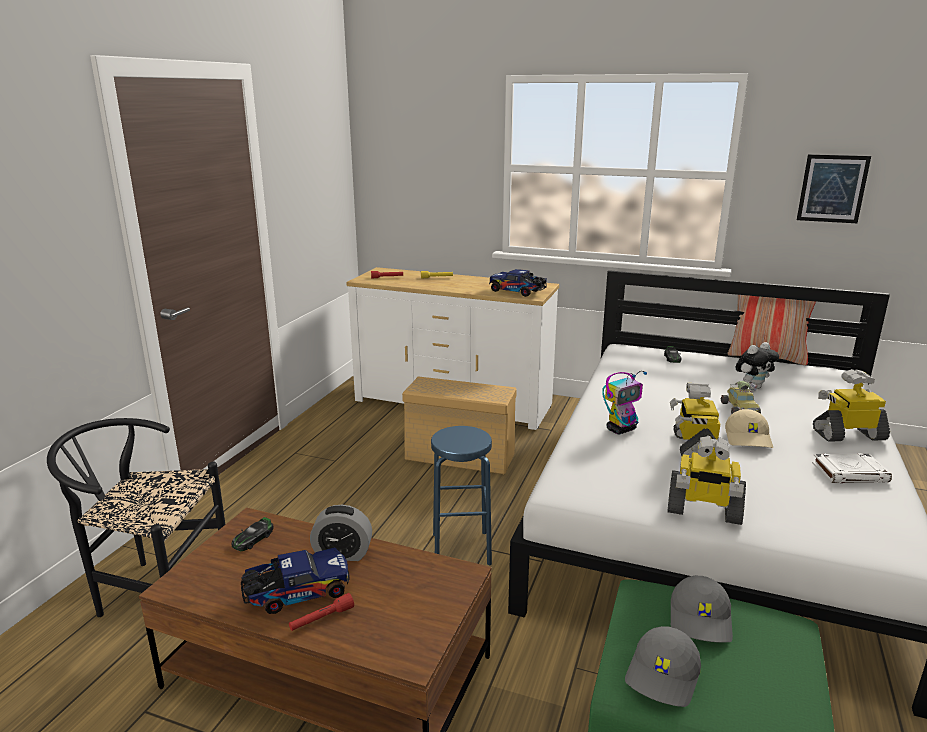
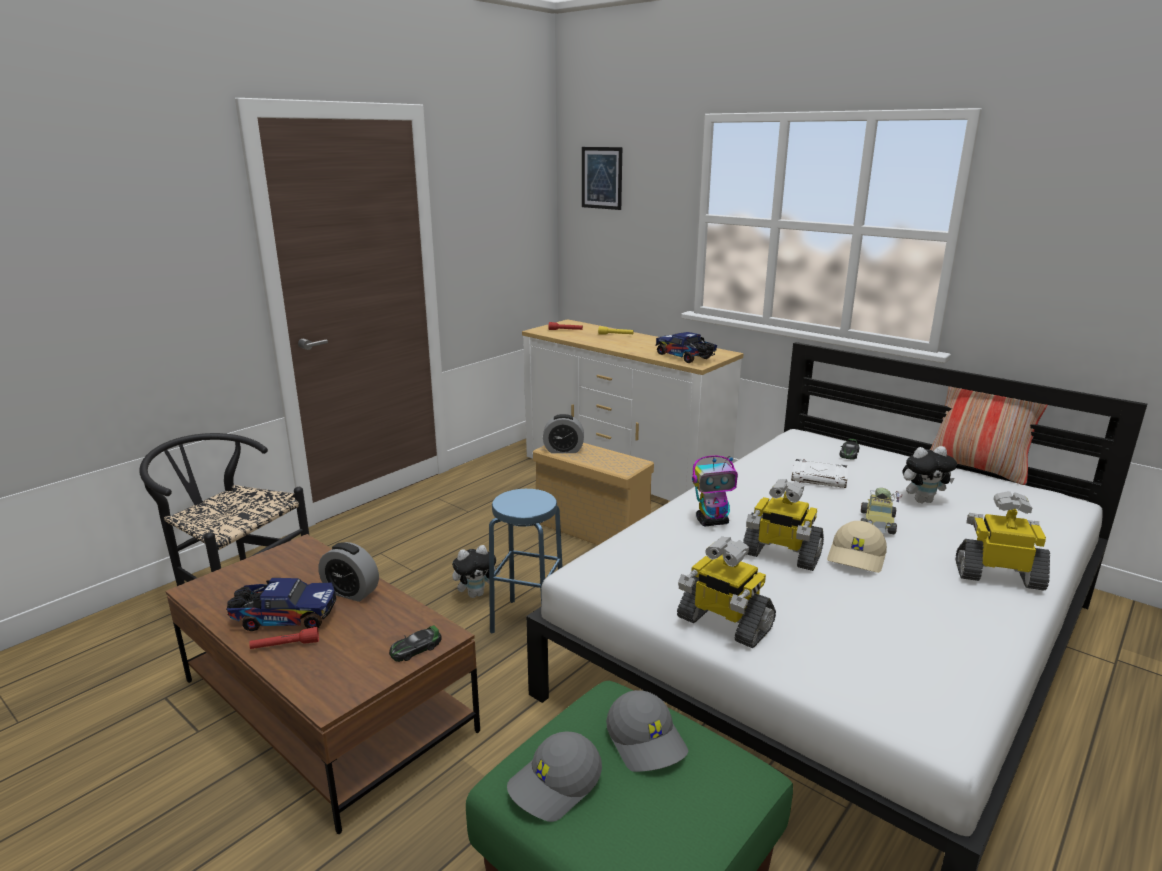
camera: 20 degrees right, 0 degrees up
toy car [232,517,273,551] -> toy car moved to [389,625,442,662]
toy robot [670,383,720,458] -> toy robot turned 90 degrees counterclockwise [743,479,824,571]
grey cap [671,576,733,643] -> grey cap turned 60 degrees counterclockwise [606,690,689,772]
picture [797,154,871,223] -> picture moved to [582,147,622,210]
white book [812,453,892,483] -> white book moved to [791,459,848,488]
none -> plush toy [452,545,501,598]
none -> alarm clock [543,414,584,453]

